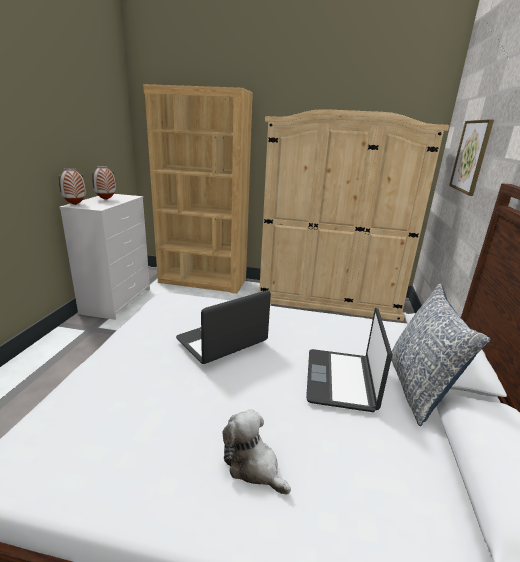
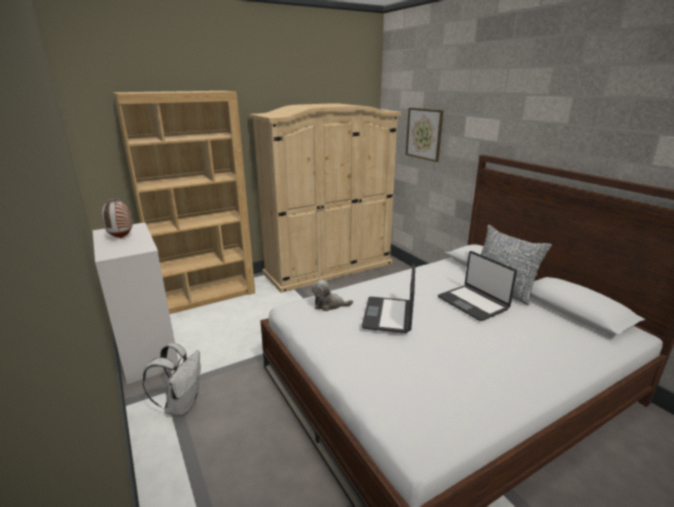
camera: 40 degrees left, 0 degrees up
vase [58,168,86,205] -> none
plush toy [222,409,291,495] -> plush toy moved to [312,279,353,311]
none -> white backpack [143,343,201,416]

